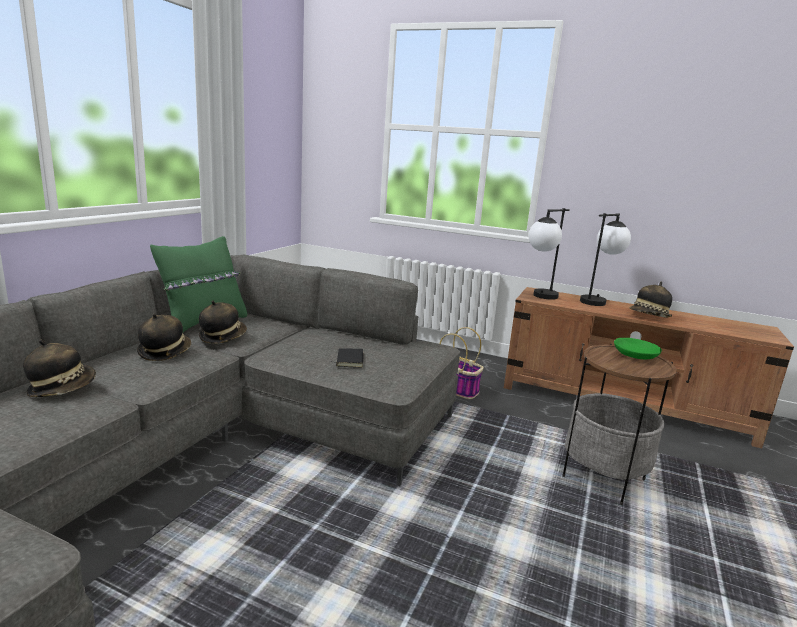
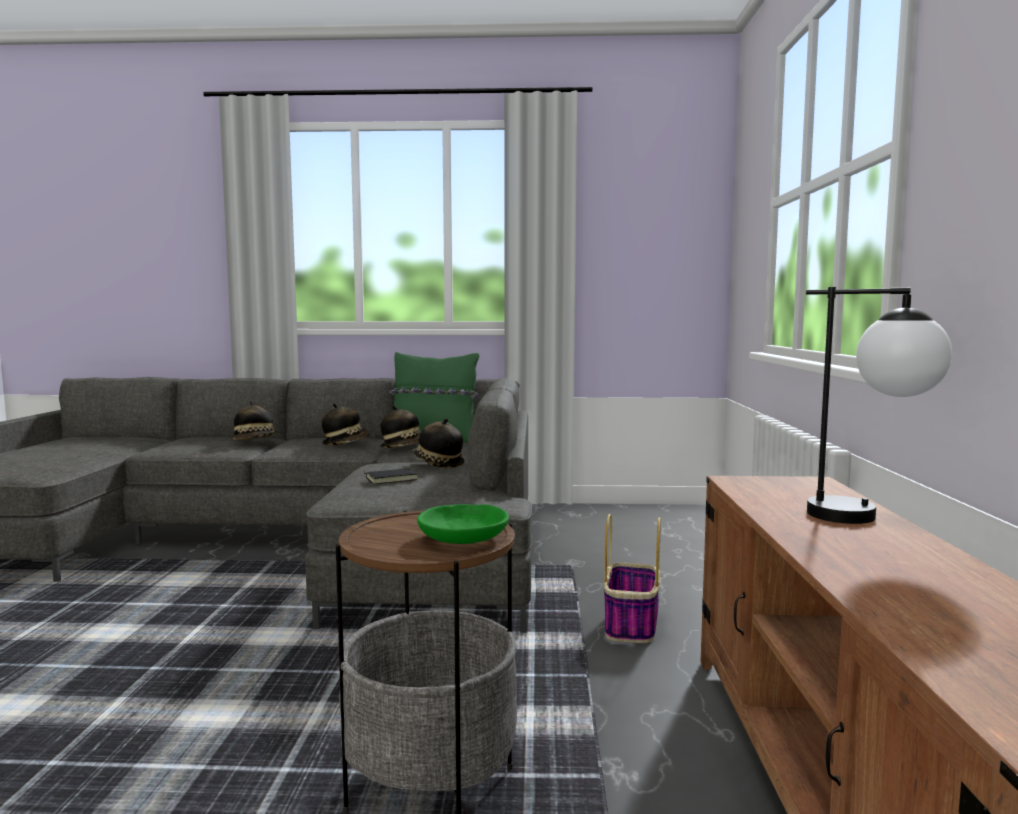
camera: 70 degrees right, 10 degrees down
table lamp [528,208,570,300] -> none
hat [629,282,672,318] -> hat moved to [411,418,465,468]

